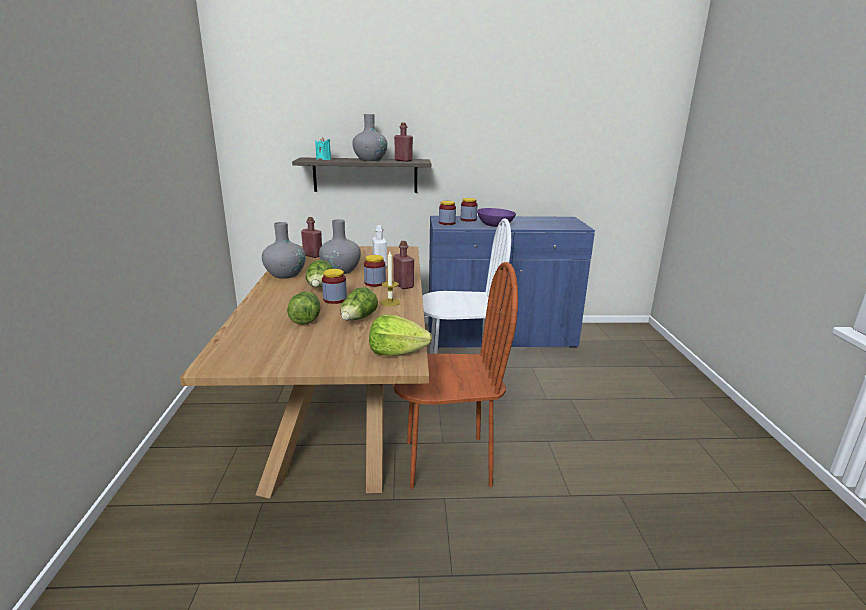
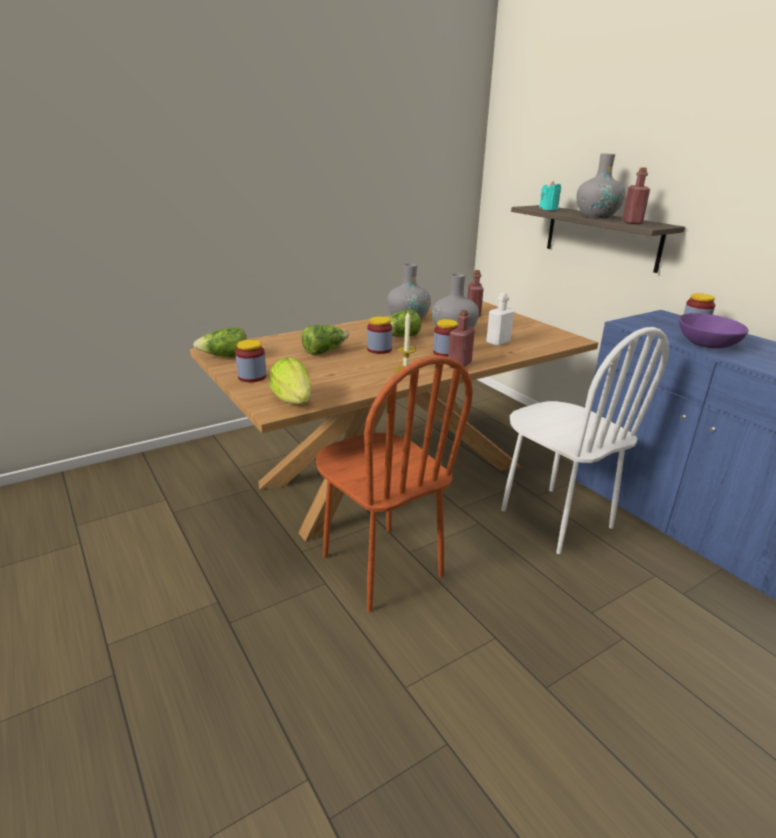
camera: 60 degrees right, 5 degrees up
lettuce [341,287,378,320] -> lettuce moved to [193,328,247,357]
jar [439,201,456,225] -> jar moved to [235,340,266,382]

